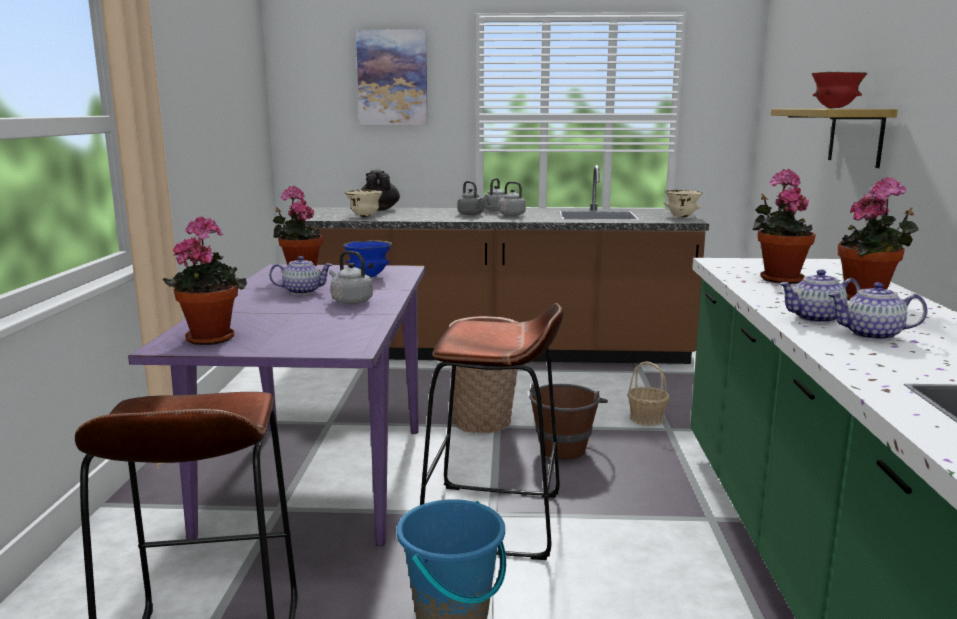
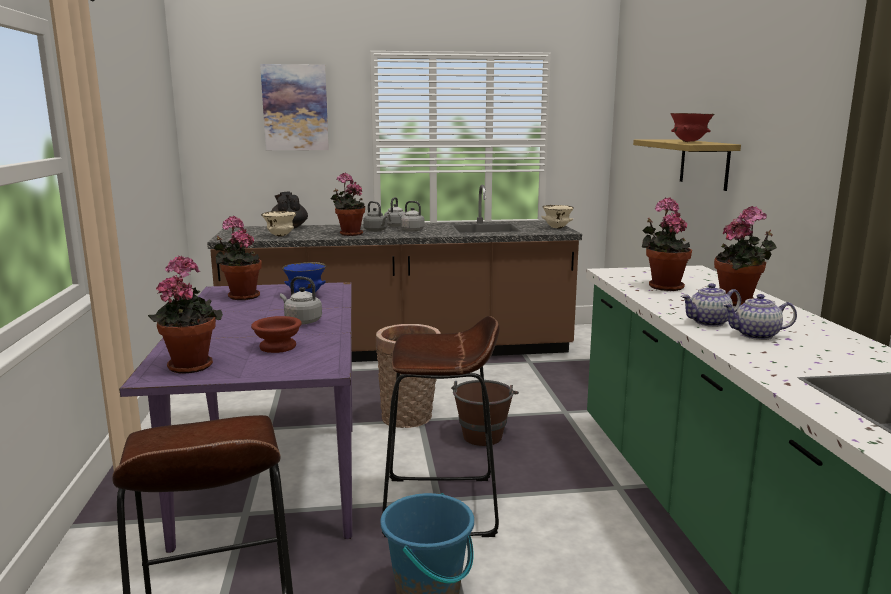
camera: 10 degrees left, 0 degrees up
teapot [269,256,333,295] -> none
basket [627,362,669,426] -> none
none -> brown bowl [251,316,302,353]
none -> potted plant [330,173,365,236]

